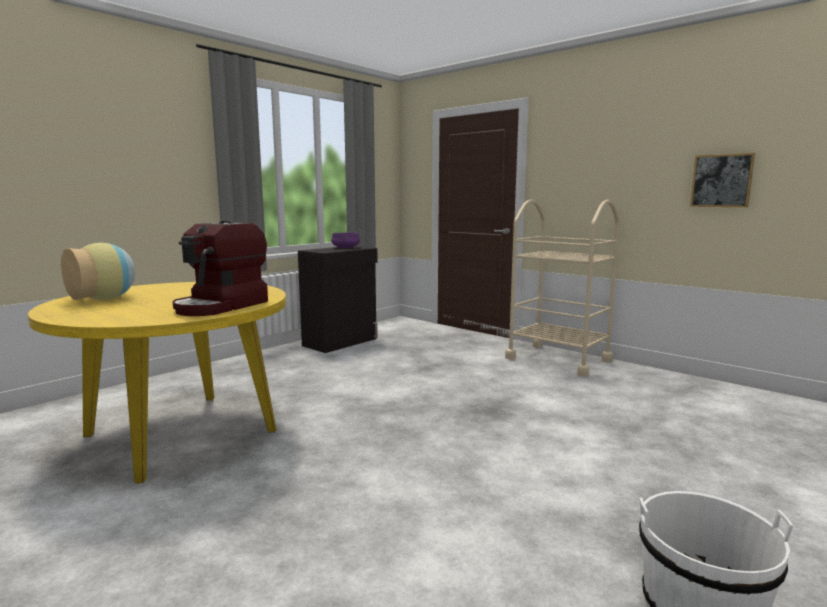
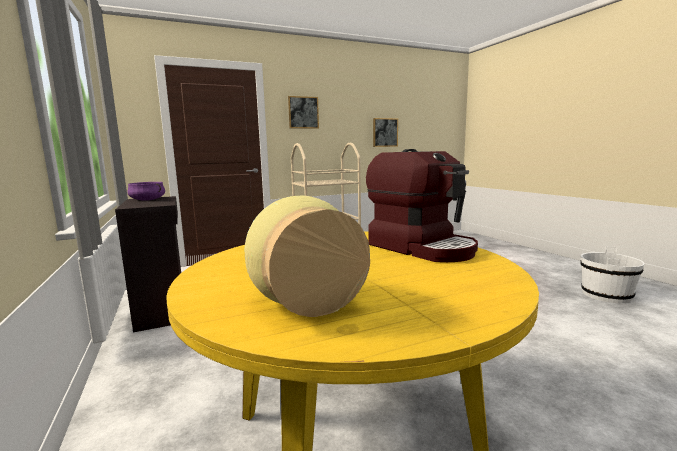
camera: 65 degrees left, 0 degrees up
none -> picture [288,96,319,129]

